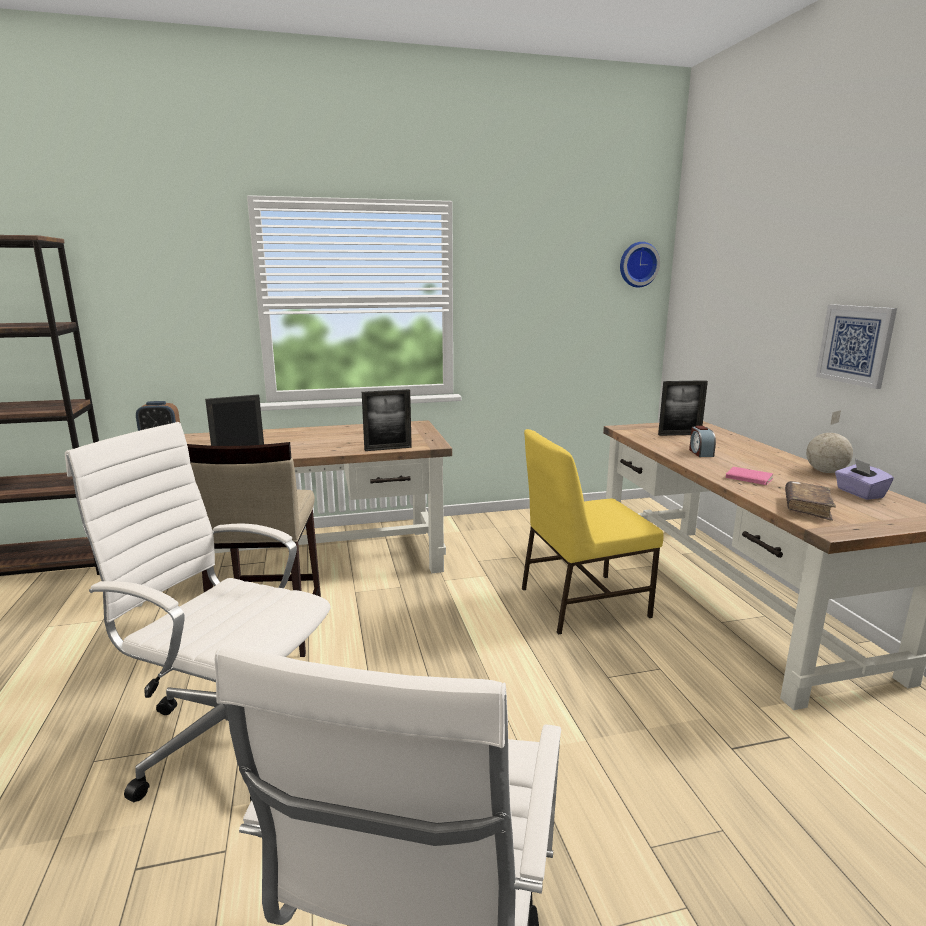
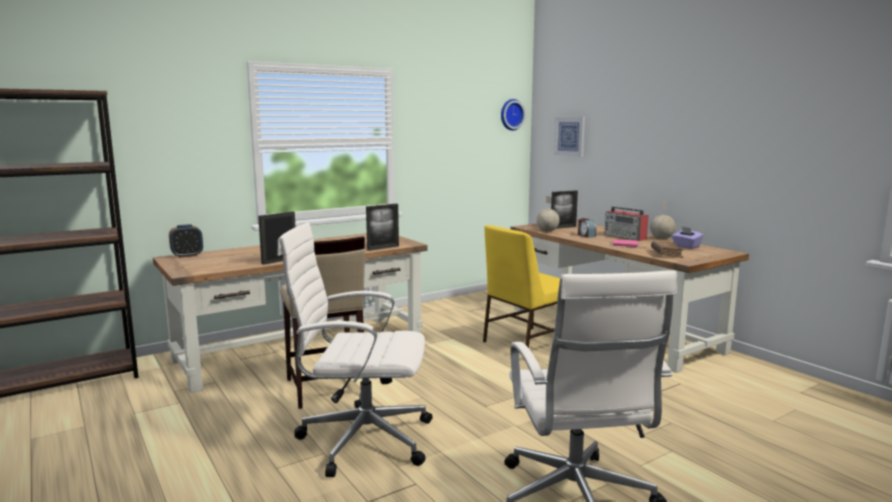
camera: 20 degrees left, 5 degrees down
picture [816,304,897,389] -> picture moved to [554,117,585,157]
none -> globe [536,196,560,232]
none -> radio [604,206,649,241]

